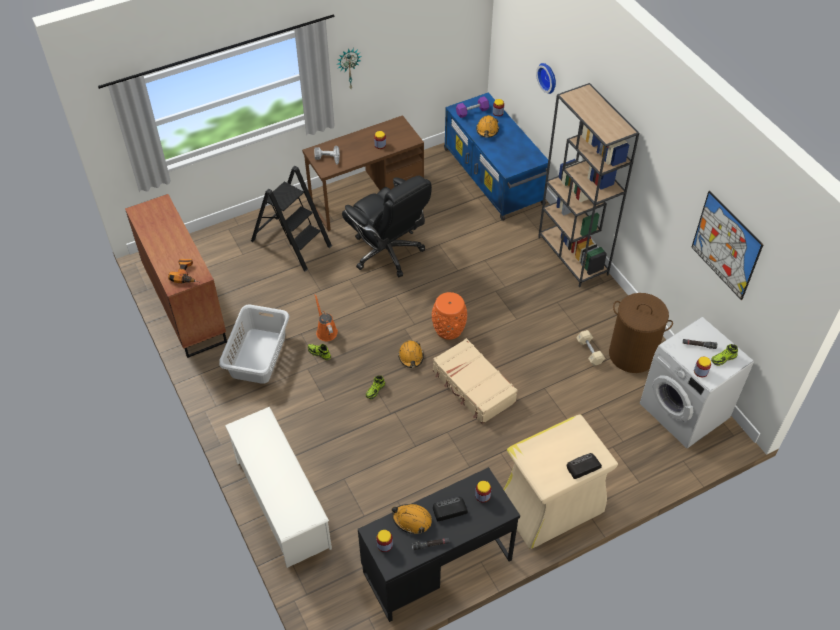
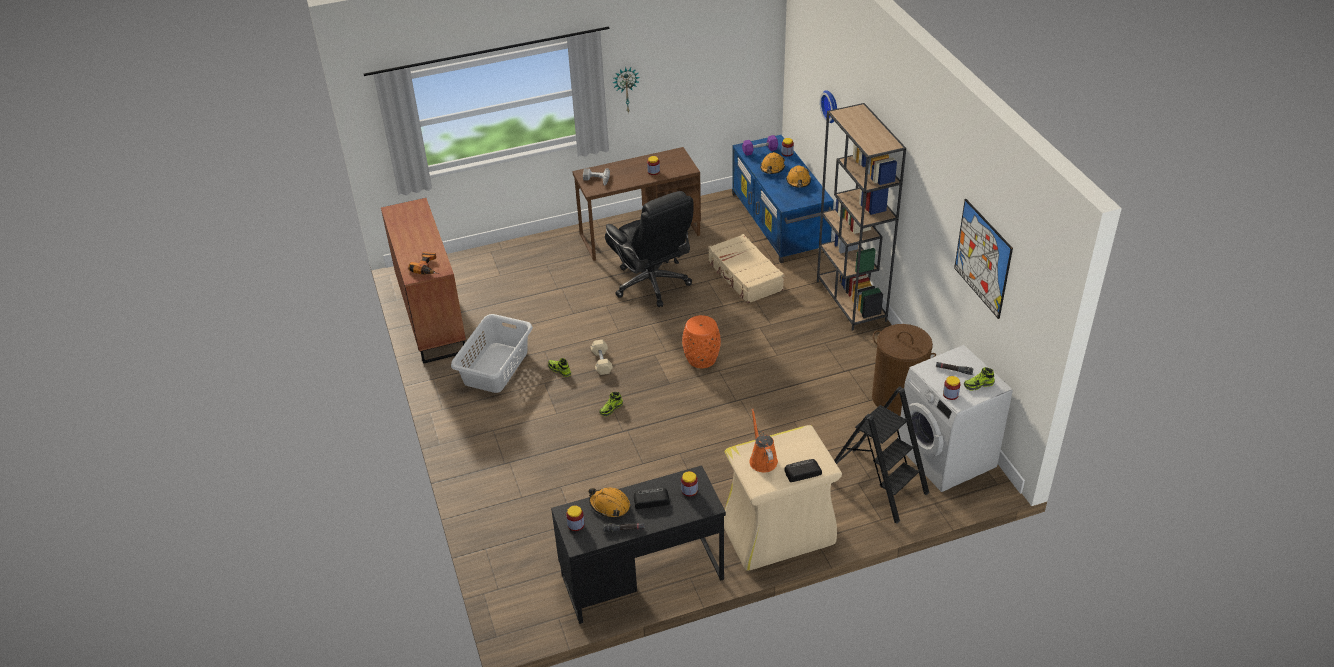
camera: 10 degrees right, 10 degrees down
white shoe rack [225,407,332,568] -> none
black step ladder [251,166,332,272] -> black step ladder moved to [834,386,930,524]
orange watering can [314,293,338,341] -> orange watering can moved to [749,408,778,473]
orange hard hat [398,340,424,368] -> orange hard hat moved to [786,165,811,188]
beige suitcase [433,338,518,424] -> beige suitcase moved to [708,234,784,304]
beige dumbbell [576,330,605,366] -> beige dumbbell moved to [591,340,613,375]

